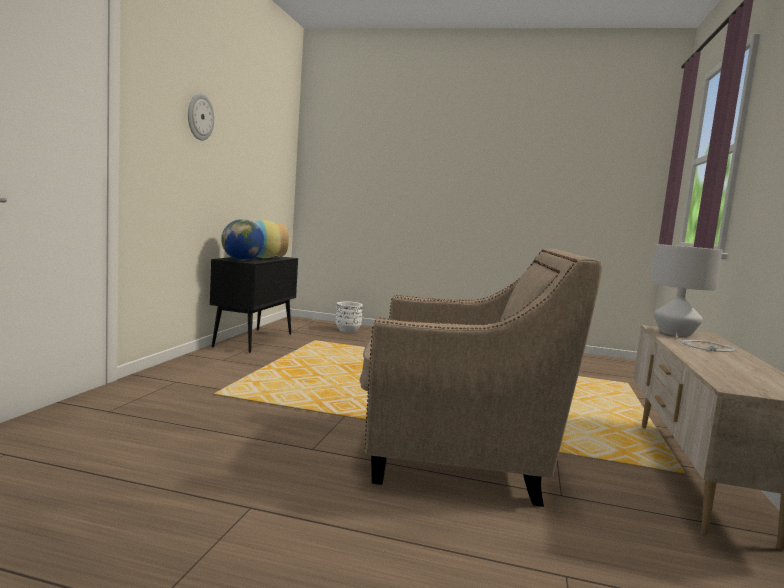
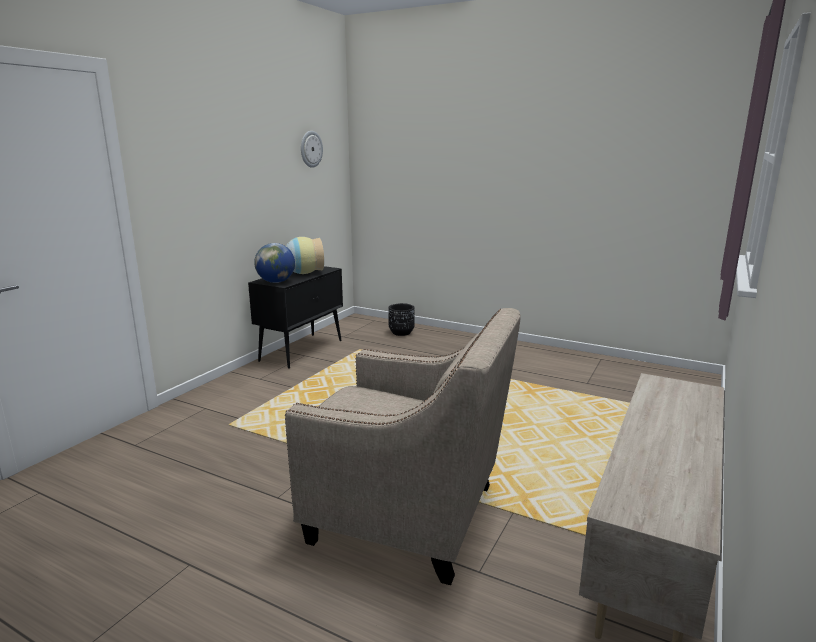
camera: 15 degrees right, 10 degrees up
wall clock [188,94,214,141] -> wall clock moved to [301,131,323,168]
white planter [336,301,363,332] -> black planter [388,303,415,336]
white table lamp [651,244,736,352] -> none

